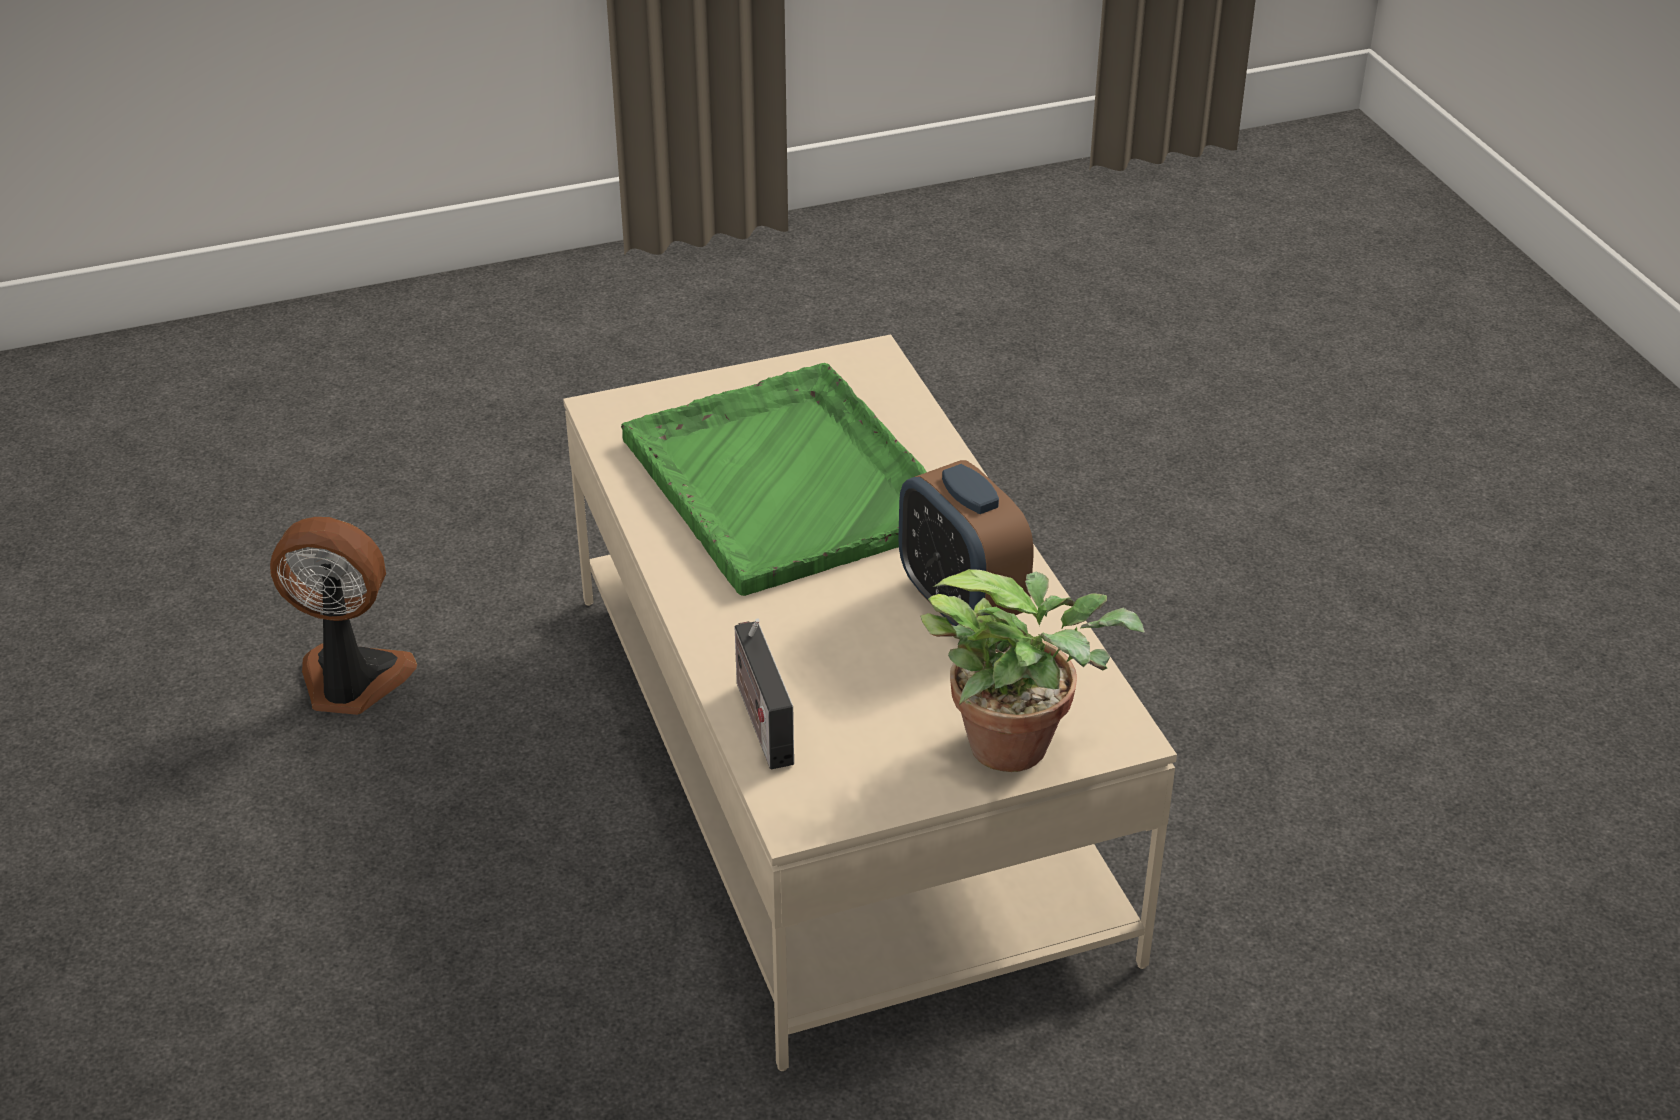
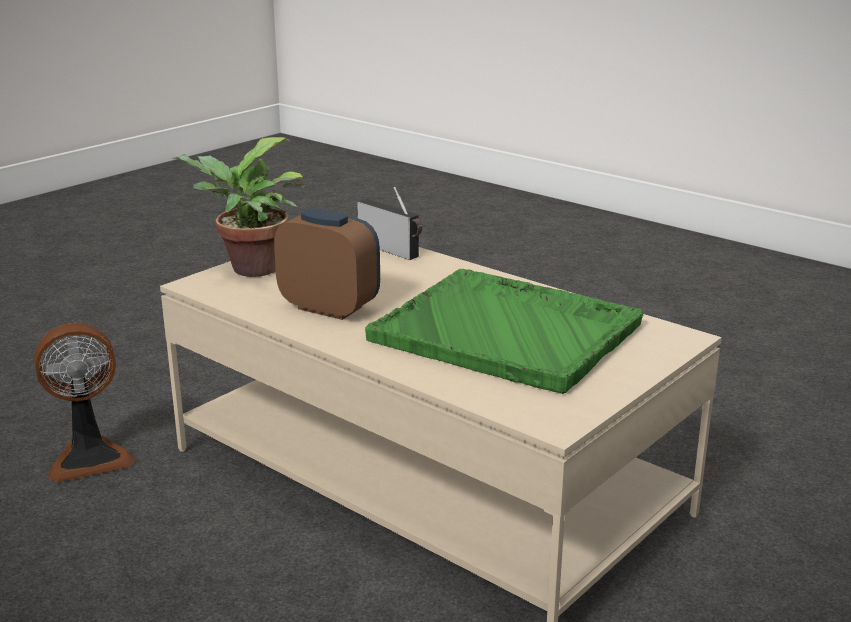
camera: 150 degrees right, 15 degrees down
fan [270,517,417,715] -> fan moved to [34,323,135,482]

